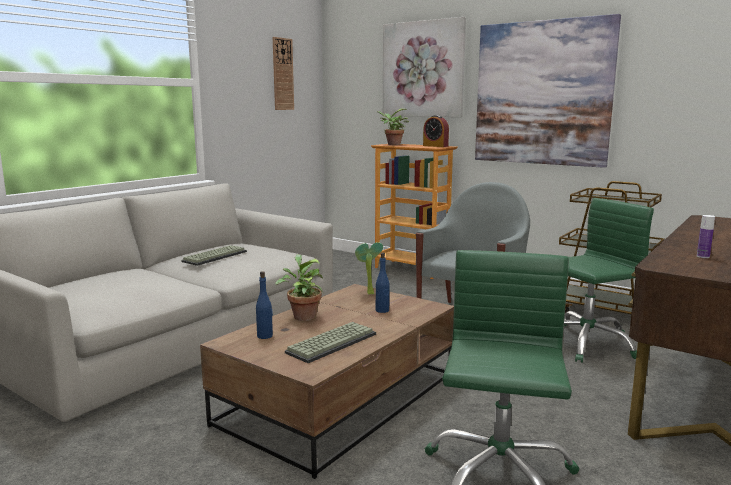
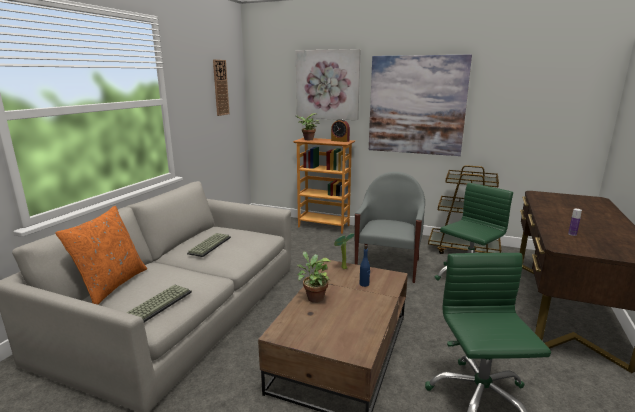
camera: 15 degrees left, 5 degrees up
blue bottle [256,271,273,339] -> none
keyboard [285,322,376,363] -> keyboard moved to [126,285,192,322]
none -> orange pillow [55,205,147,305]

